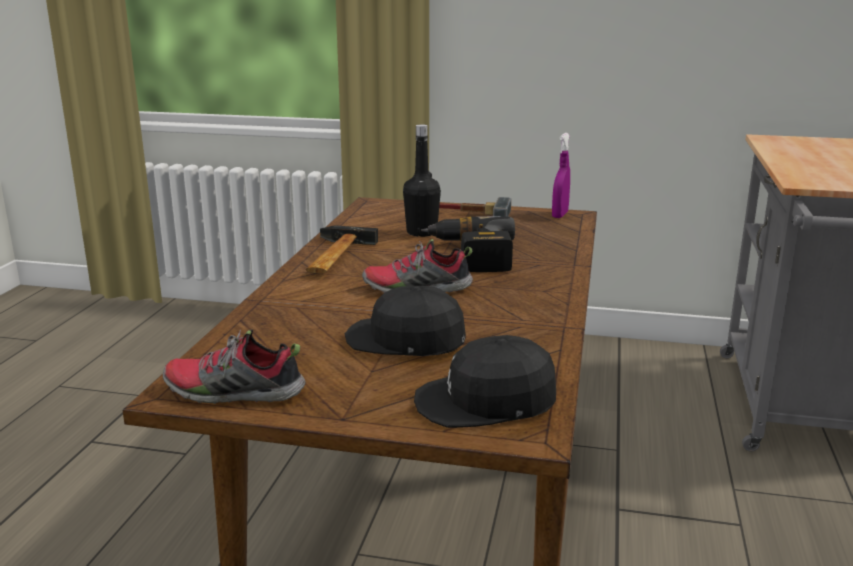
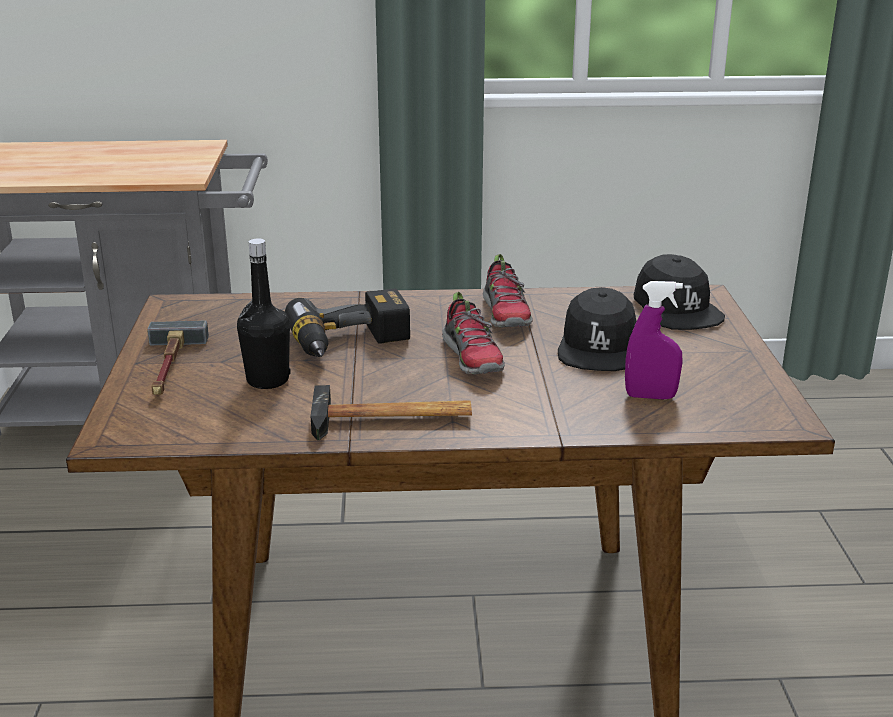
camera: 105 degrees left, 5 degrees up
shoe [163,329,305,404] -> shoe moved to [483,254,533,327]
purple spray bottle [552,133,570,218] -> purple spray bottle moved to [625,281,683,400]

